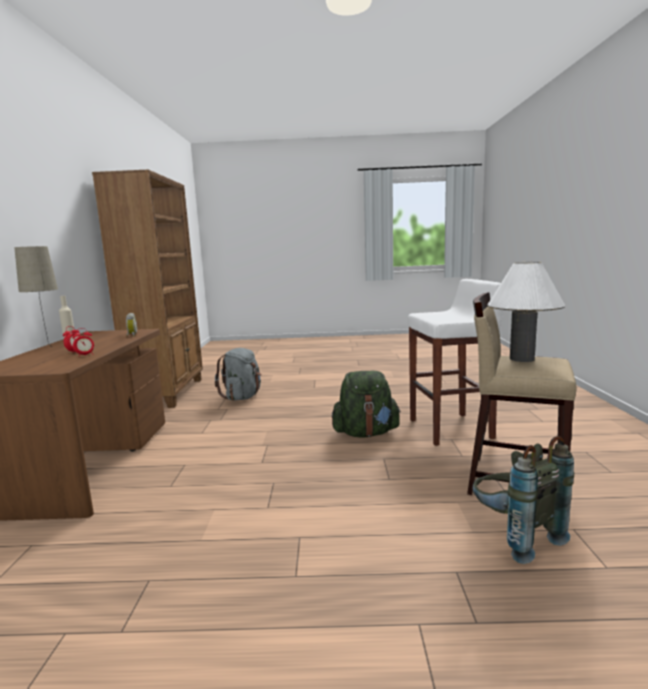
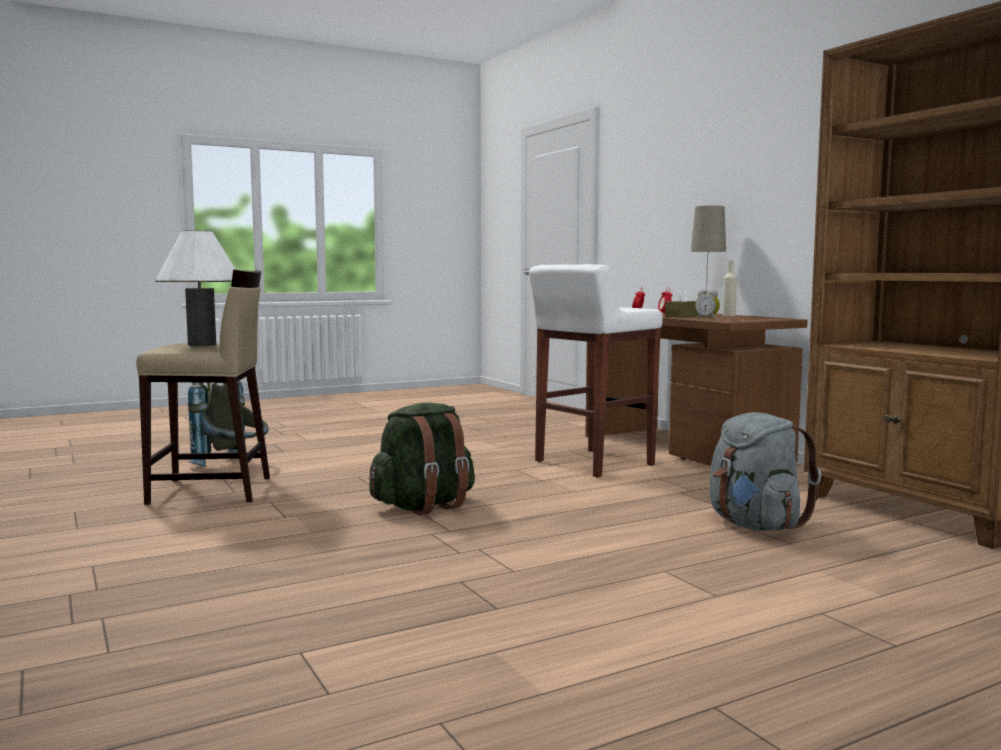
camera: 150 degrees right, 5 degrees down
white stool [408,279,504,446] -> white stool moved to [529,264,663,478]
none -> brown tissue box [665,287,699,317]

